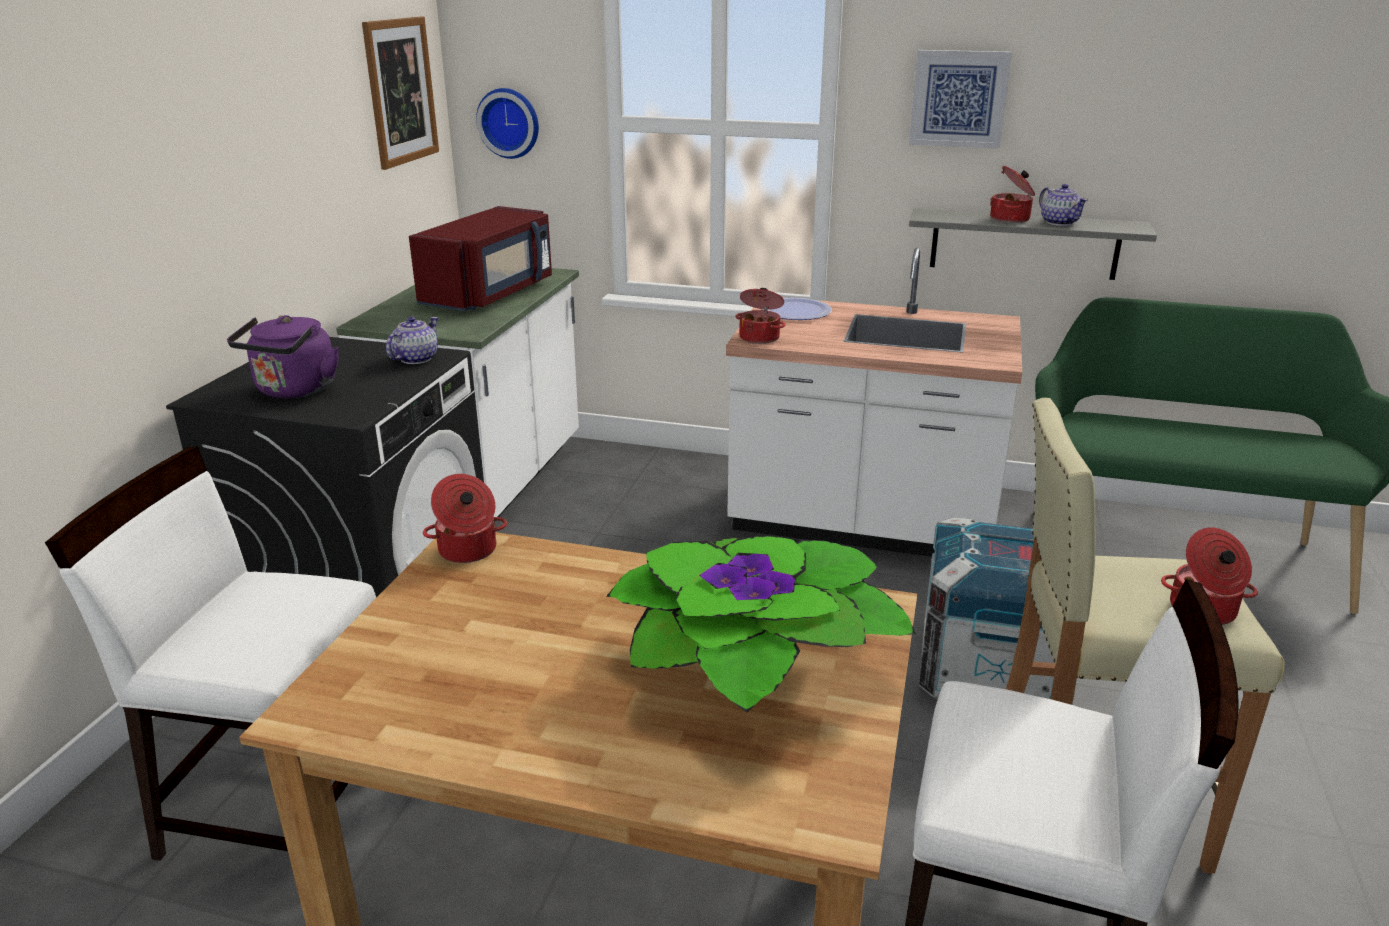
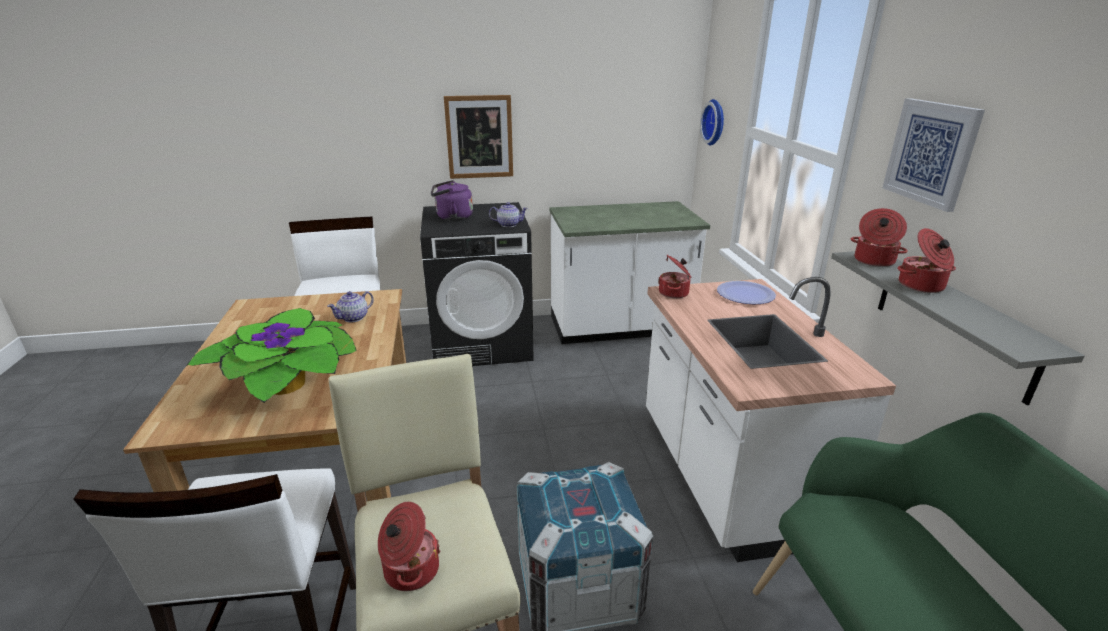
camera: 65 degrees right, 0 degrees up
picture [362,17,439,170] -> picture moved to [444,95,513,179]
red microwave [409,206,552,311] -> none
cooking pot [423,474,507,563] -> cooking pot moved to [851,208,908,267]
teapot [1039,184,1088,226] -> teapot moved to [327,291,374,322]

